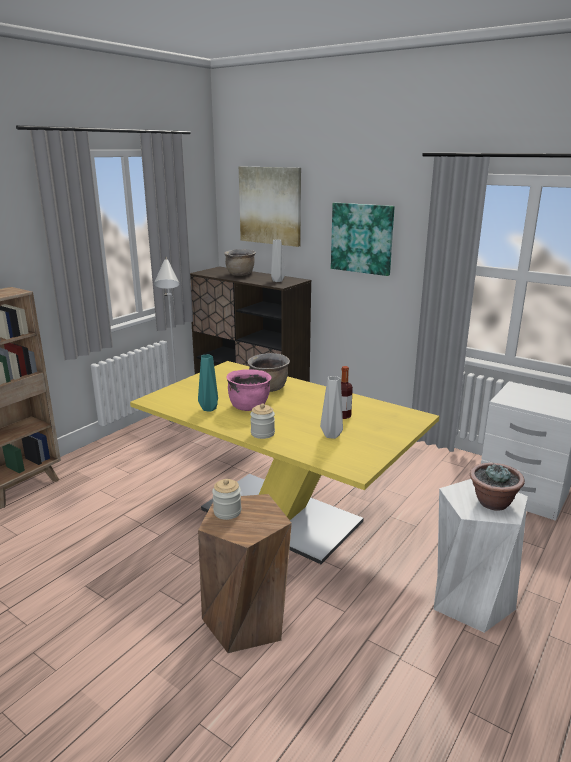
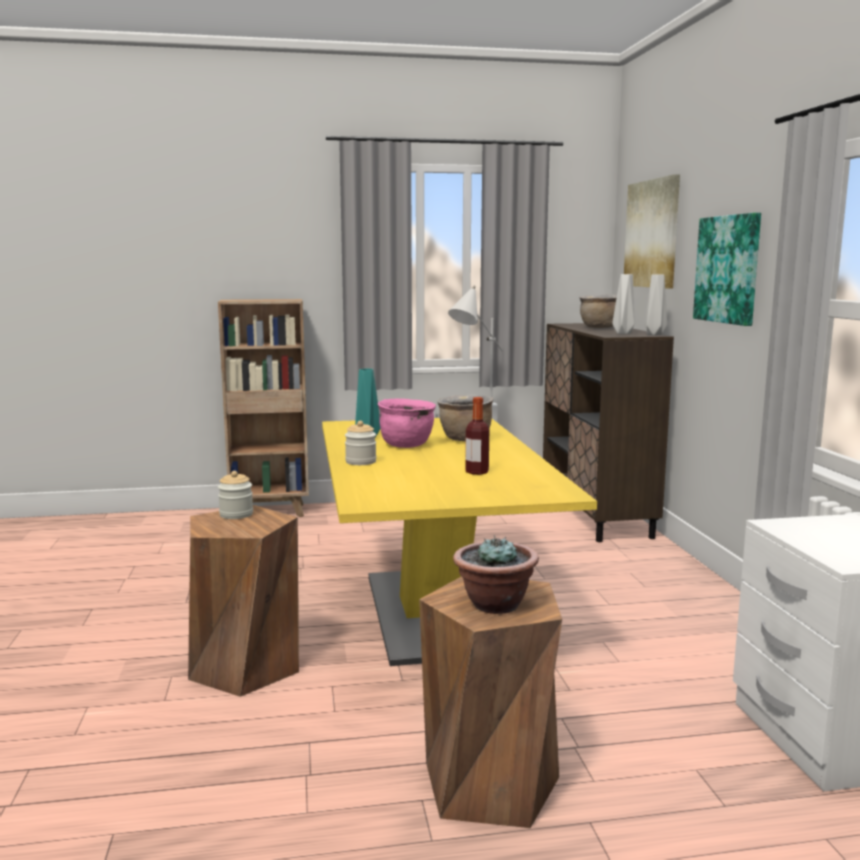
camera: 45 degrees right, 10 degrees down
grey vase [320,376,343,439] -> grey vase moved to [645,274,667,335]
white stool [434,479,528,633] -> brown stool [419,576,562,828]

